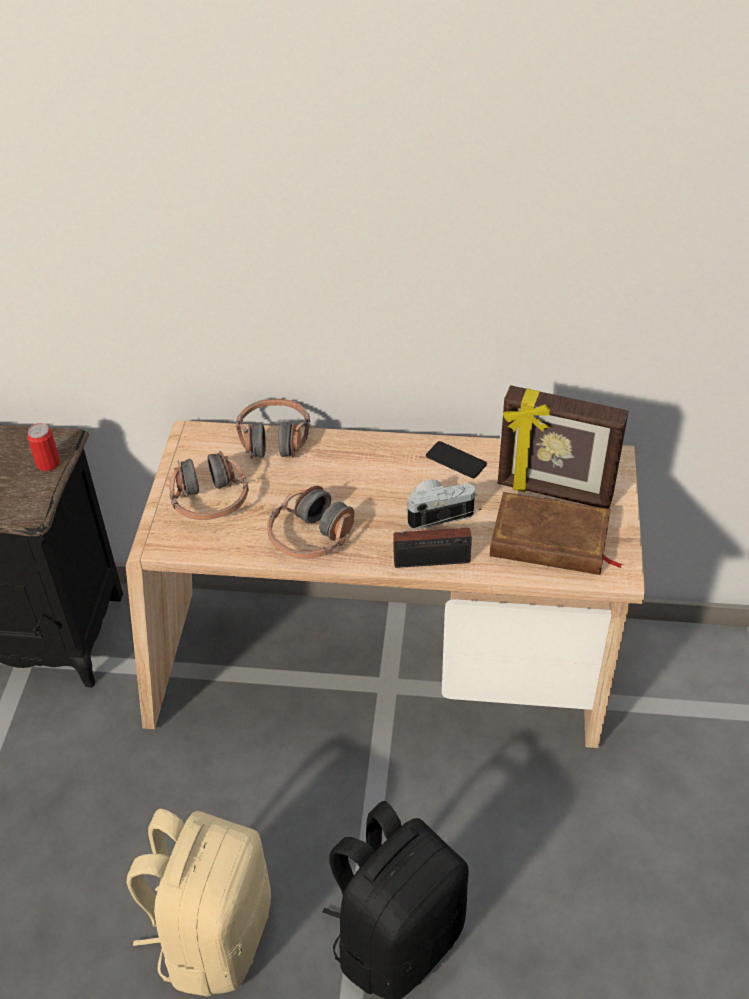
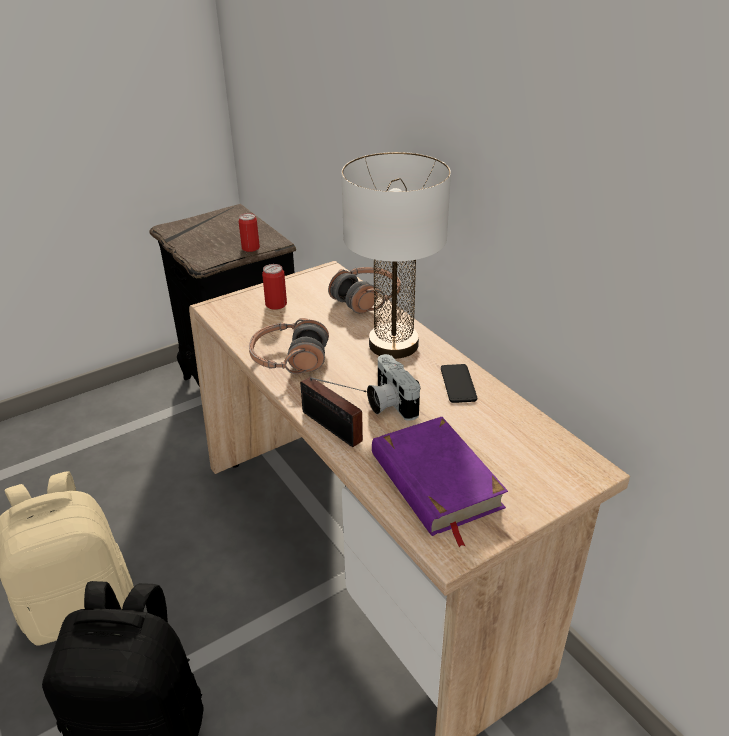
camera: 50 degrees right, 10 degrees down
headphones [169,451,249,520] -> can [262,264,287,310]
camera [406,479,477,530] -> camera turned 150 degrees counterclockwise [367,354,420,421]
brown book [490,492,623,575] -> purple book [372,417,508,548]
picture frame [498,385,629,509] -> none
none -> table lamp [341,152,451,359]

